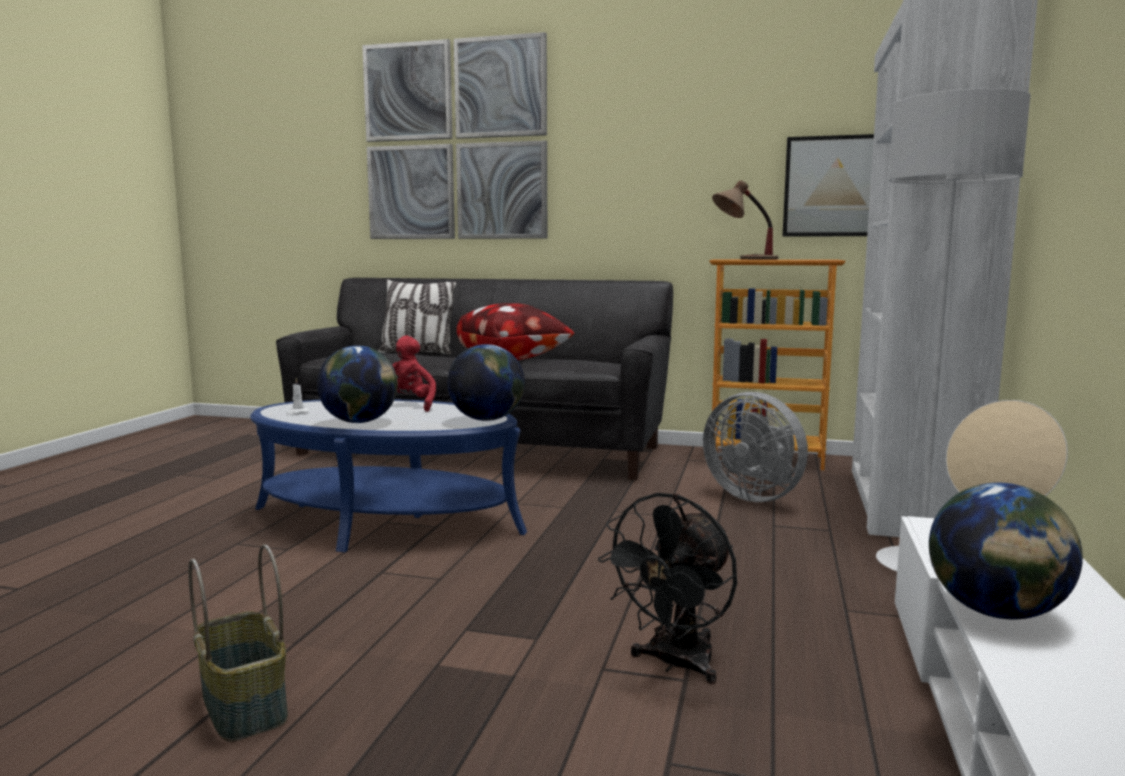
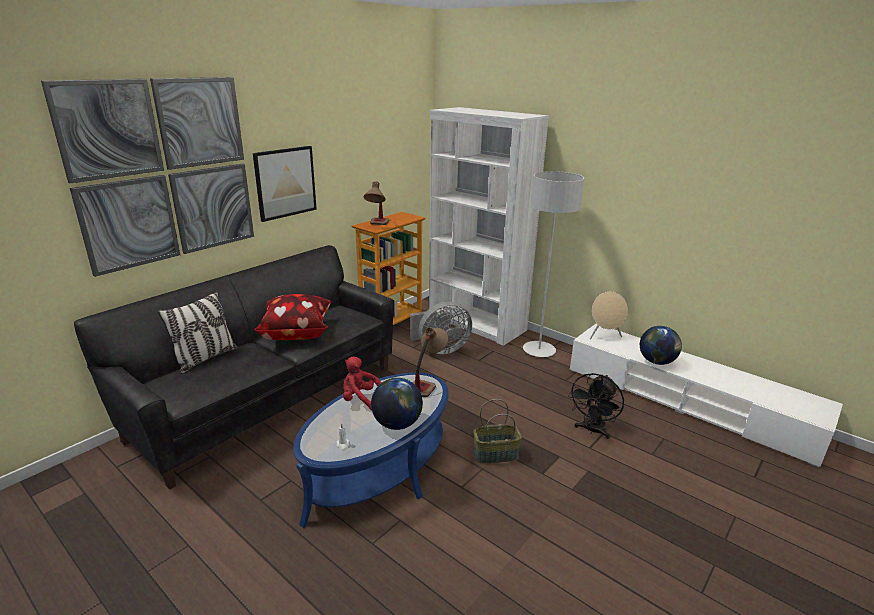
camera: 65 degrees left, 15 degrees up
basket [188,544,288,742] -> basket moved to [473,399,522,463]
globe [447,344,525,421] -> table lamp [413,327,448,397]
black fan [598,493,737,684] -> black fan turned 60 degrees clockwise [568,373,624,439]
picture [782,134,874,237] -> picture moved to [253,146,317,222]

